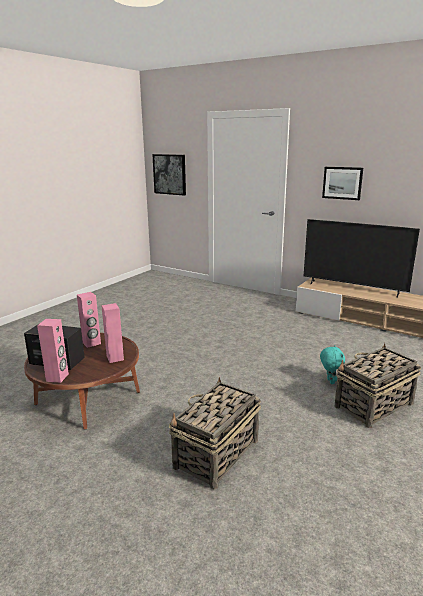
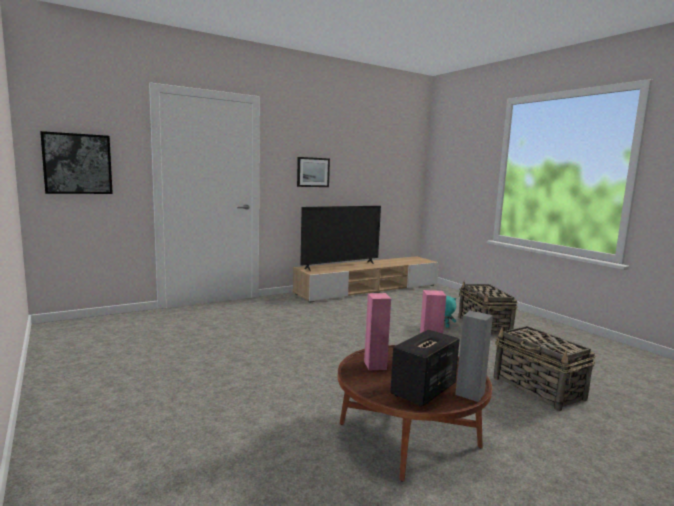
camera: 65 degrees left, 10 degrees down
pink speaker [37,319,69,383] -> grey speaker [455,311,493,402]

